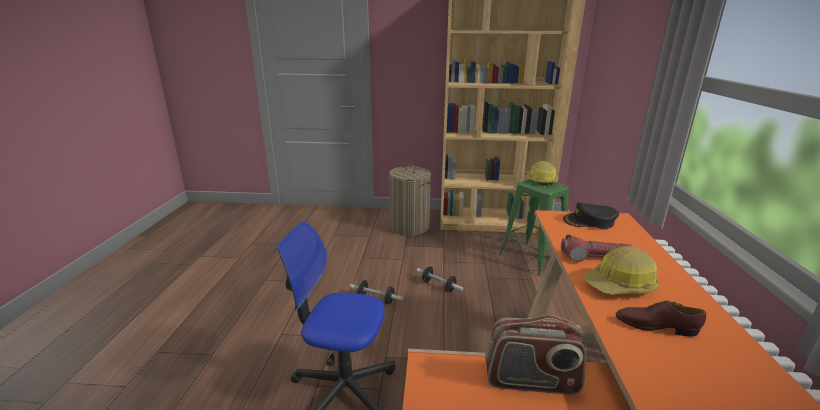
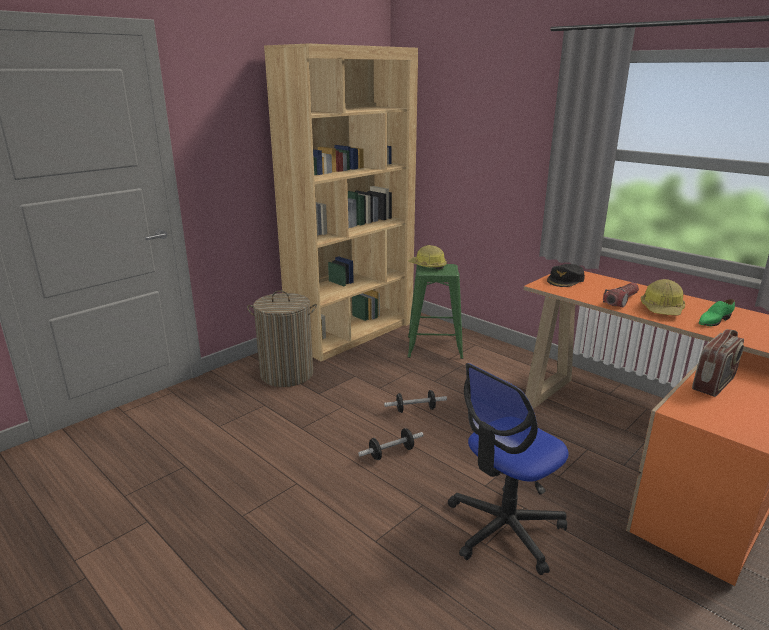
camera: 50 degrees left, 0 degrees up
brown shoe [616,300,706,337] -> green shoe [698,299,735,326]

